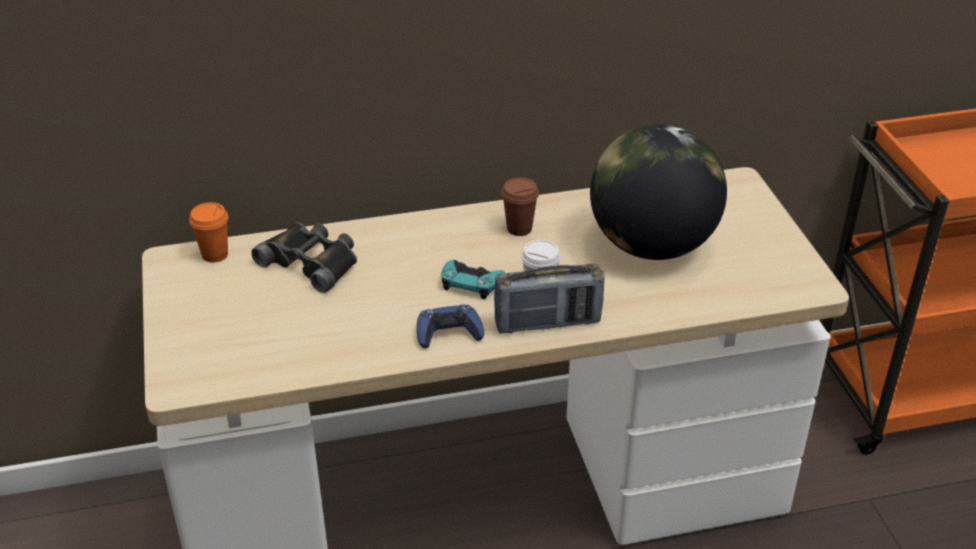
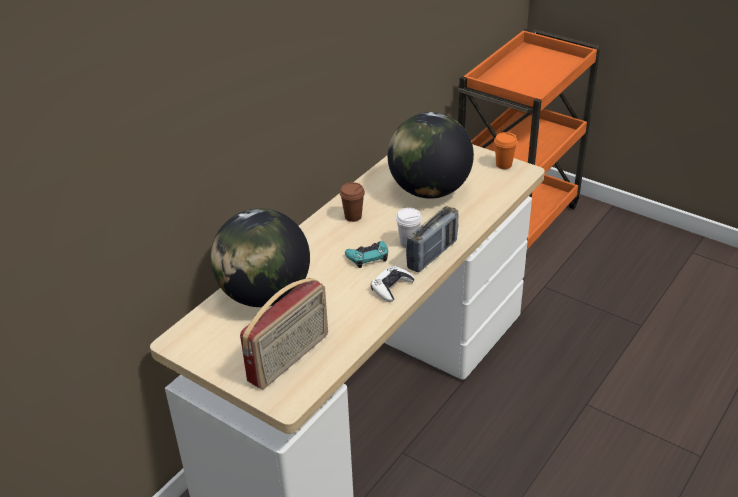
camera: 40 degrees left, 0 degrees up
orange cup [189,202,228,263] -> orange cup moved to [494,132,518,169]
black binoculars [251,222,357,293] -> globe [210,208,310,307]
blue game controller [417,305,484,348] -> white game controller [371,266,415,302]
none -> radio [240,278,328,389]

